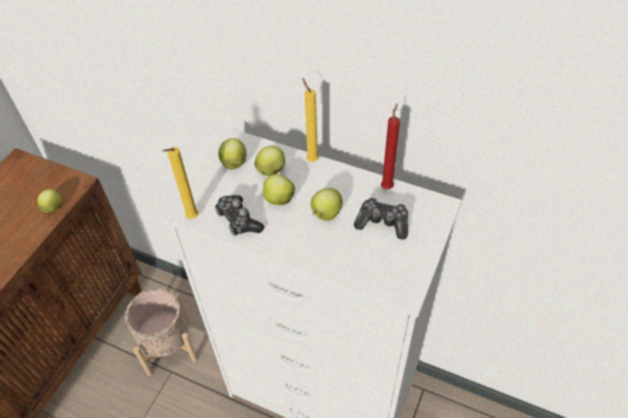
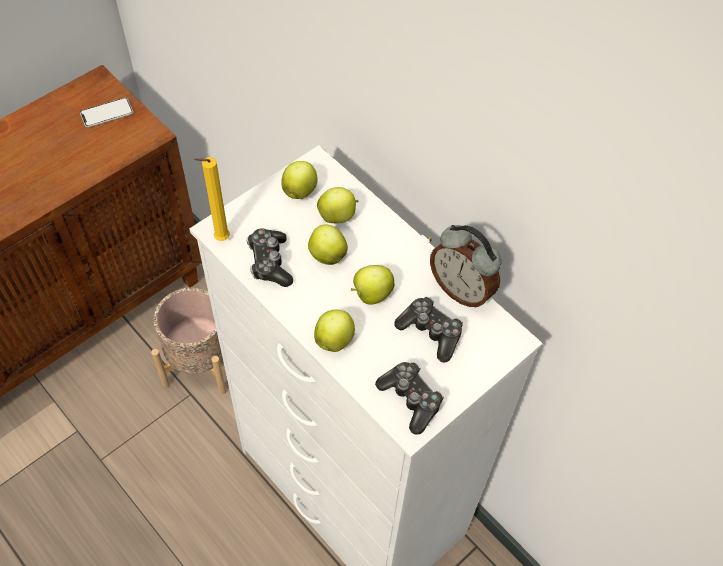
camera: 20 degrees right, 5 degrees up
apple [37,189,61,213] -> apple moved to [314,310,355,352]
yellow candle [302,78,319,162] -> none
red candle [381,104,400,189] -> alarm clock [430,225,501,308]
none -> phone [80,98,133,127]
none -> game controller [375,362,444,435]

